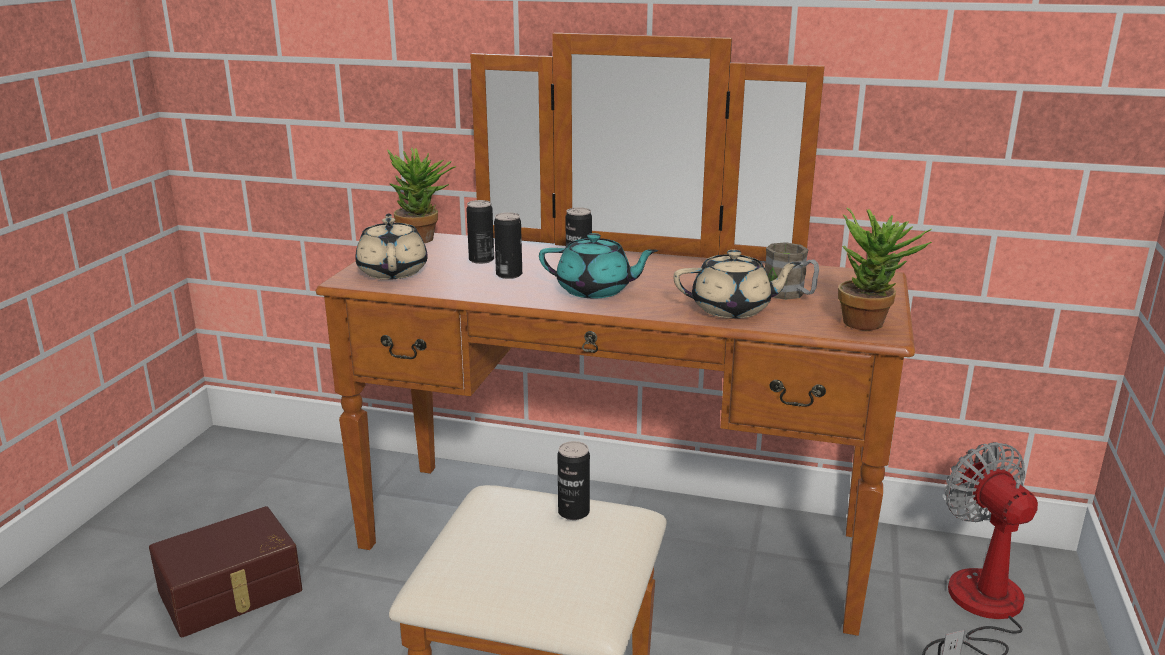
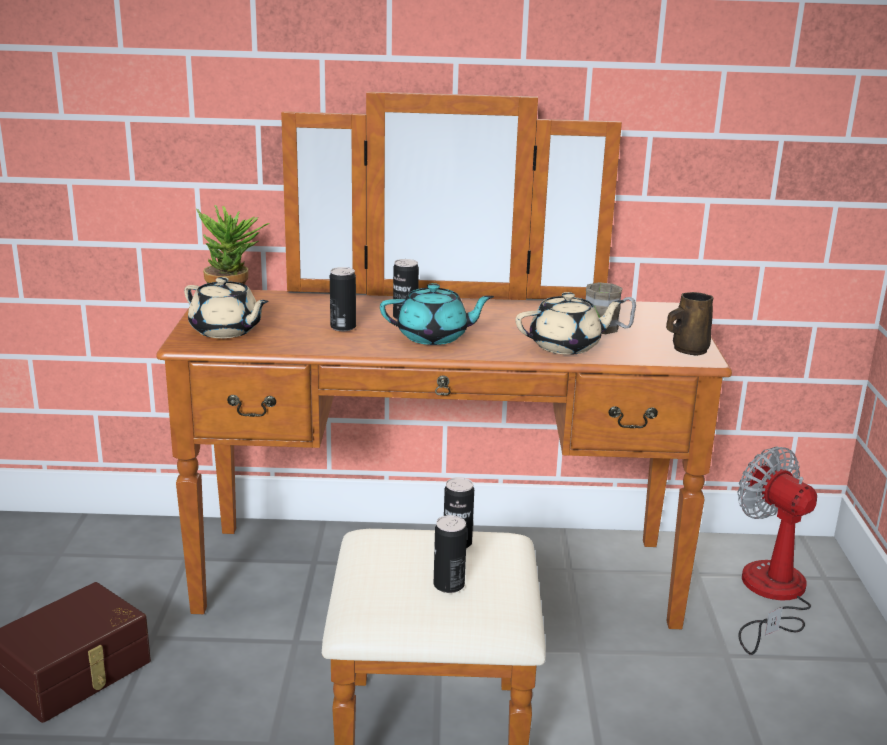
camera: 15 degrees left, 0 degrees up
beige teapot [355,214,428,280] -> beige teapot turned 150 degrees clockwise [184,277,269,338]
can [466,200,494,264] -> can moved to [434,515,467,593]
potted plant [838,208,932,330] -> brown mug [666,292,713,356]

